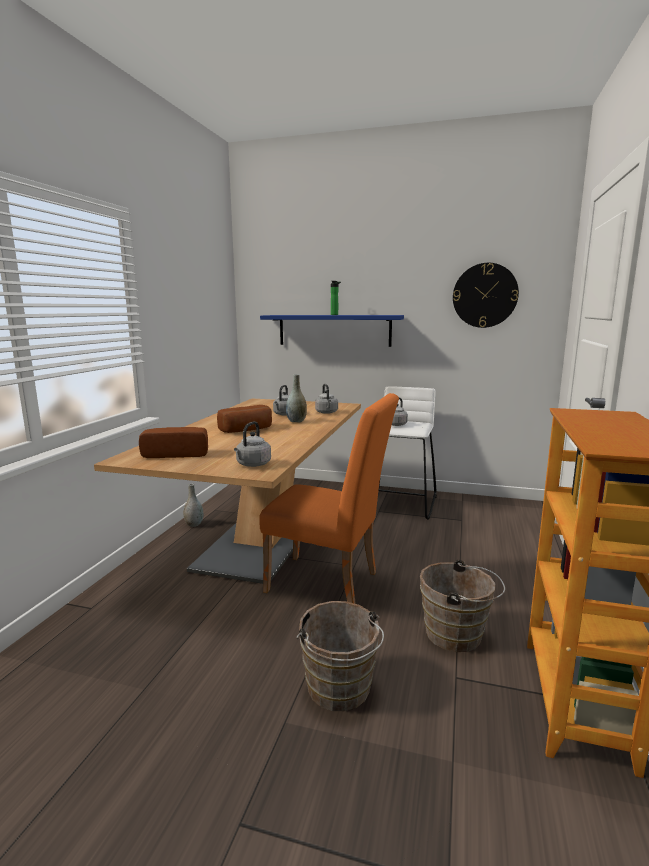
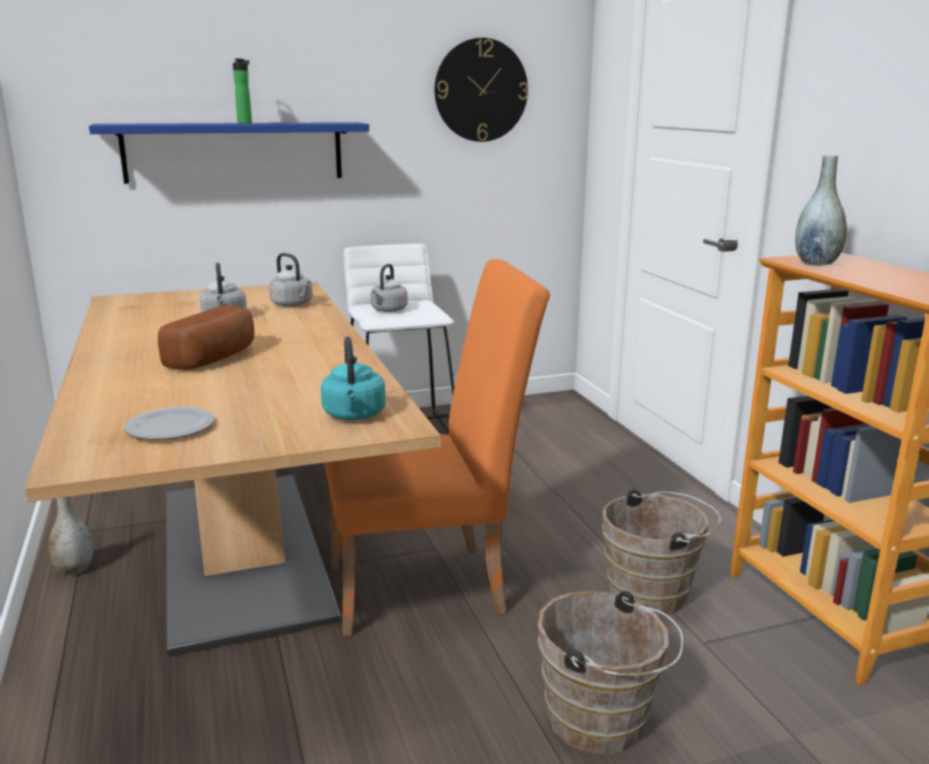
camera: 35 degrees left, 5 degrees up
bread [139,427,208,458] -> plate [124,407,214,440]
grey kettle [234,421,271,467] -> turquoise kettle [321,337,386,420]
grey vase [286,375,307,422] -> grey vase moved to [795,155,847,266]

